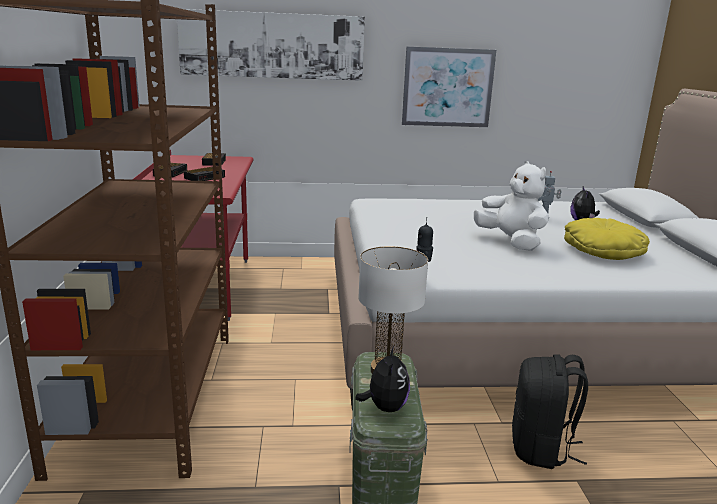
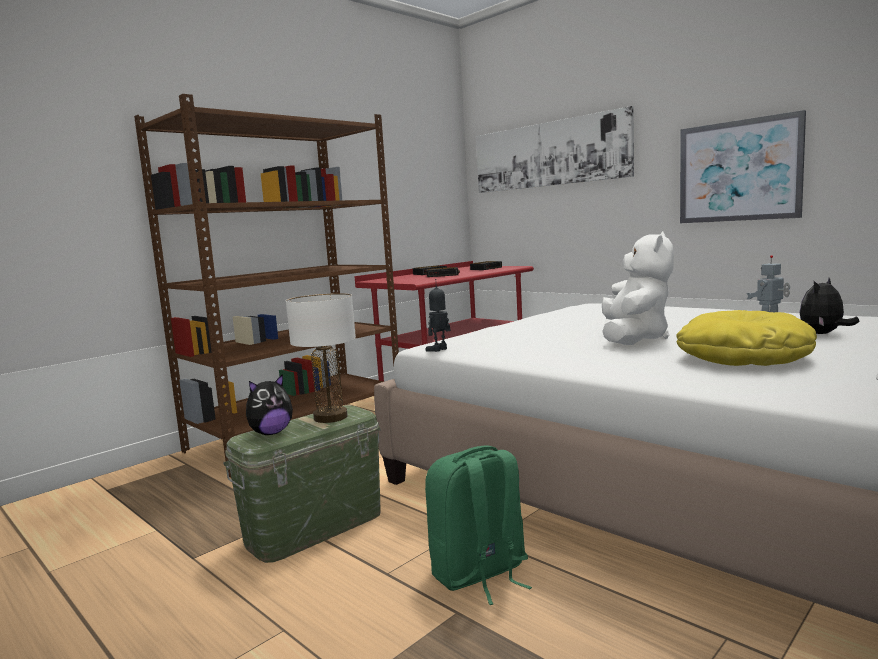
camera: 50 degrees right, 10 degrees down
black backpack [512,354,588,469] -> green backpack [425,446,532,605]

